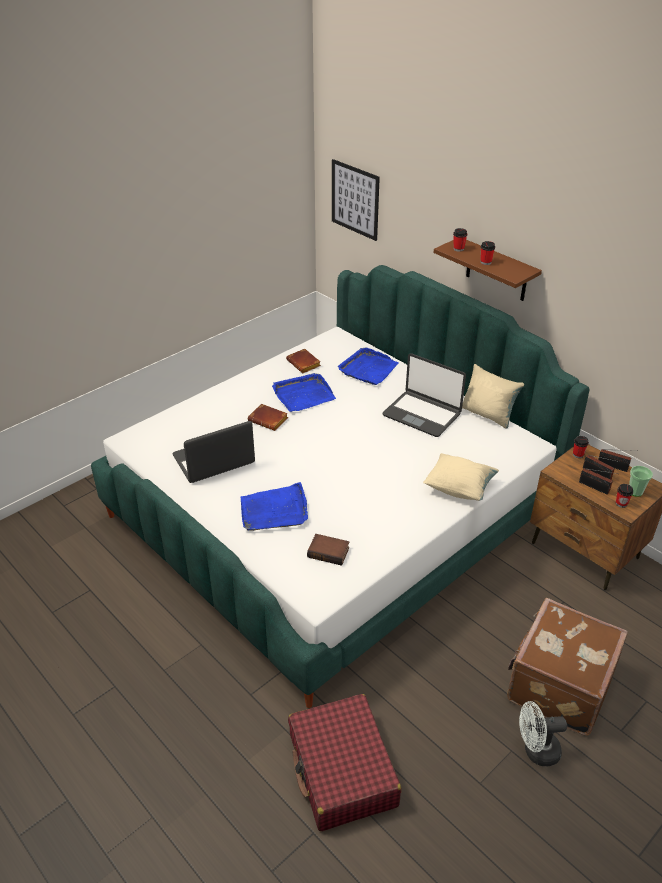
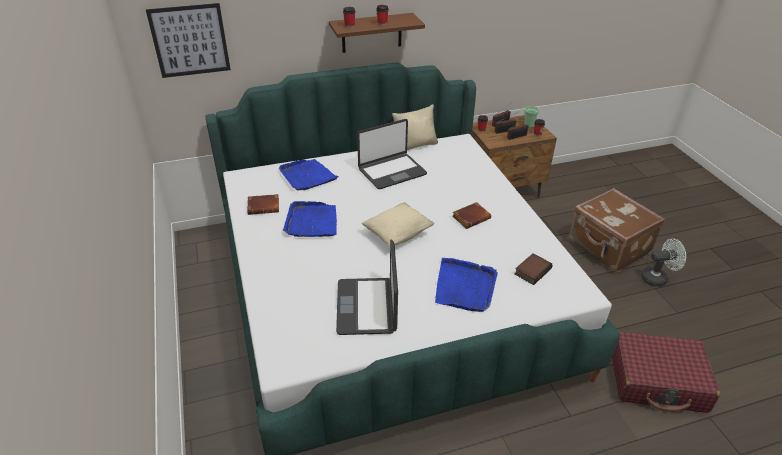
camera: 65 degrees left, 0 degrees up
brown book [248,404,288,431] -> brown book moved to [453,202,491,229]
beige pillow [423,453,499,501] -> beige pillow moved to [362,202,434,245]
white fan [519,701,567,766] -> white fan turned 120 degrees counterclockwise [641,238,686,287]

